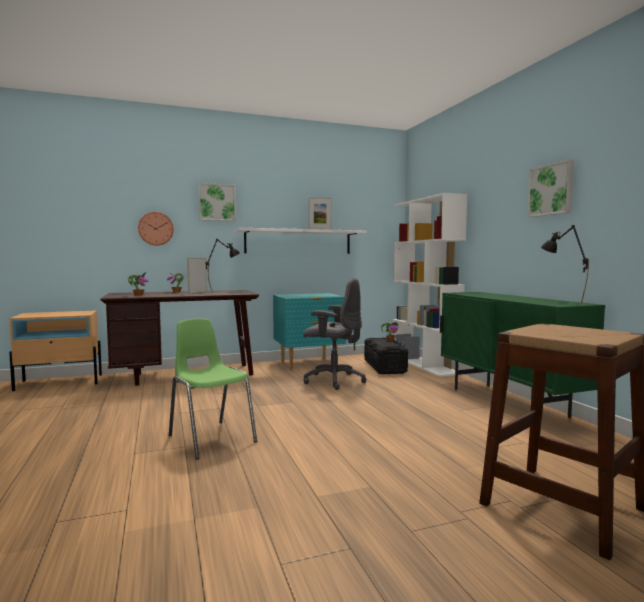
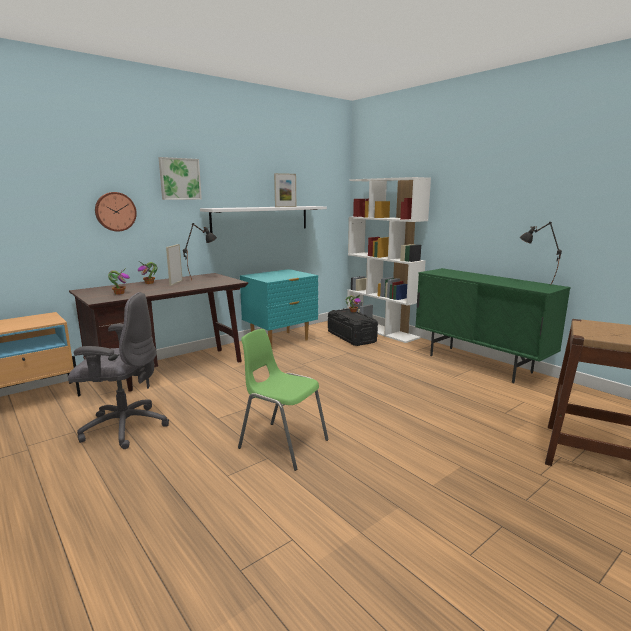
camera: 20 degrees left, 10 degrees up
grey office chair [303,278,366,390] -> grey office chair moved to [68,292,169,449]
picture [527,159,574,217] -> none

